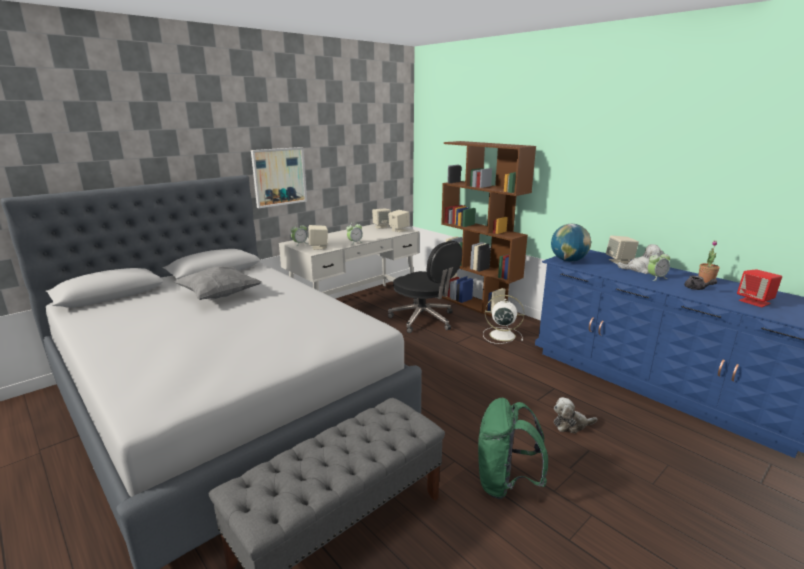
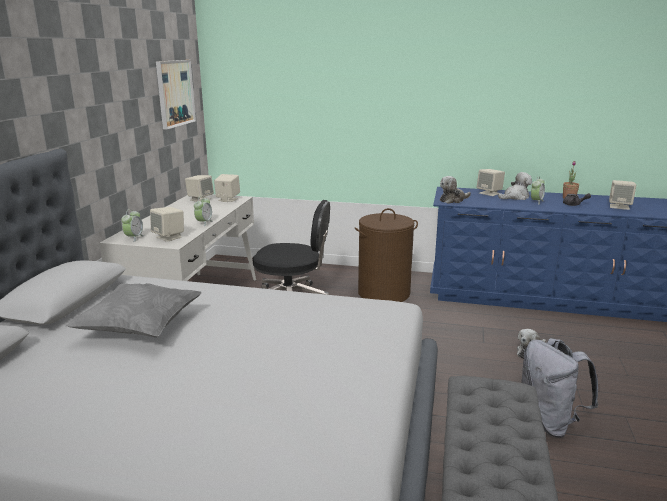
camera: 35 degrees left, 0 degrees up
picture [251,147,307,208] -> picture moved to [156,60,196,129]
brown bookcase [441,141,536,317] -> none
green backpack [478,398,548,499] -> grey backpack [521,338,598,438]
white fan [483,295,524,344] -> brown laundry basket [355,208,418,302]
globe [551,224,591,262] -> plush toy [440,176,471,204]
red speaker [737,269,782,307] -> beige speaker [609,180,636,210]

